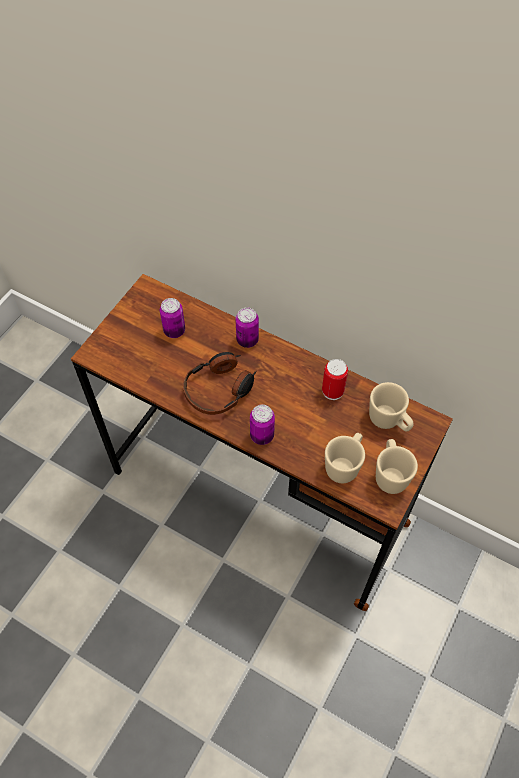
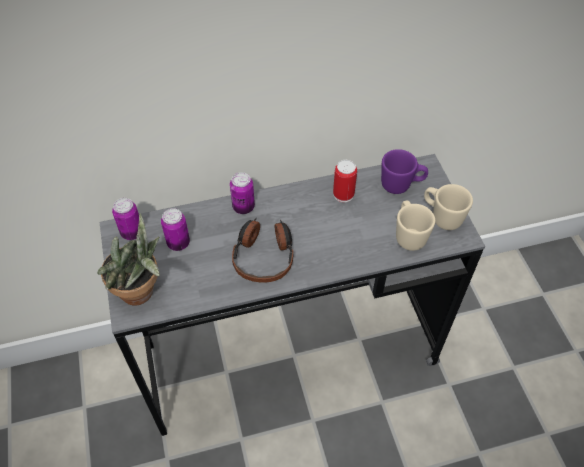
camera: 45 degrees left, 5 degrees down
brown desk [71,274,453,611] -> grey desk [100,154,485,436]
can [250,405,275,445] -> can moved to [112,198,139,240]
beige mug [369,382,414,432] -> purple mug [381,149,428,194]
none -> potted plant [97,213,160,305]

